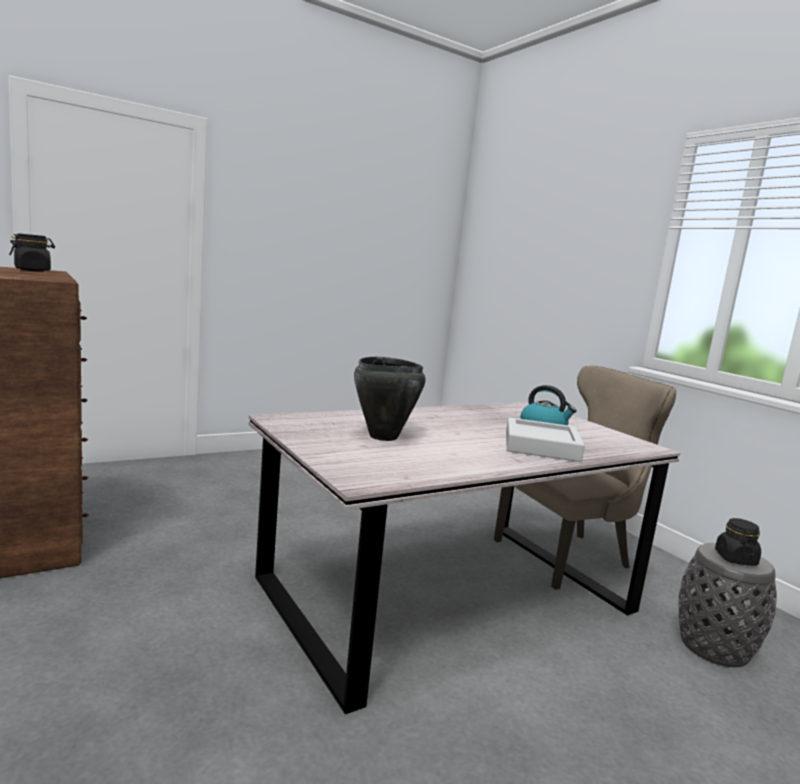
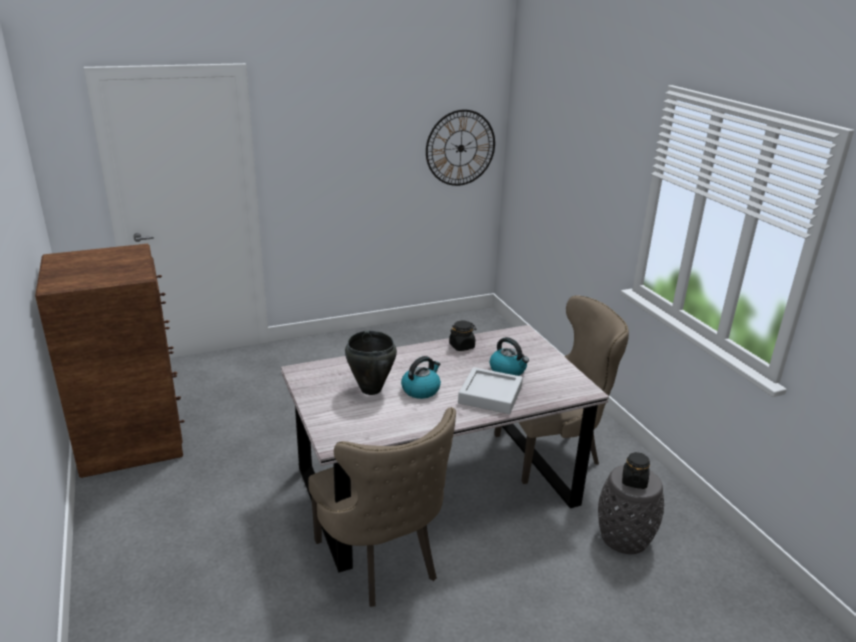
camera: 10 degrees right, 15 degrees up
black jar [9,233,55,272] -> black jar moved to [449,321,476,351]
none -> beige chair [308,407,456,607]
none -> kettle [401,356,441,399]
none -> wall clock [426,110,495,186]

